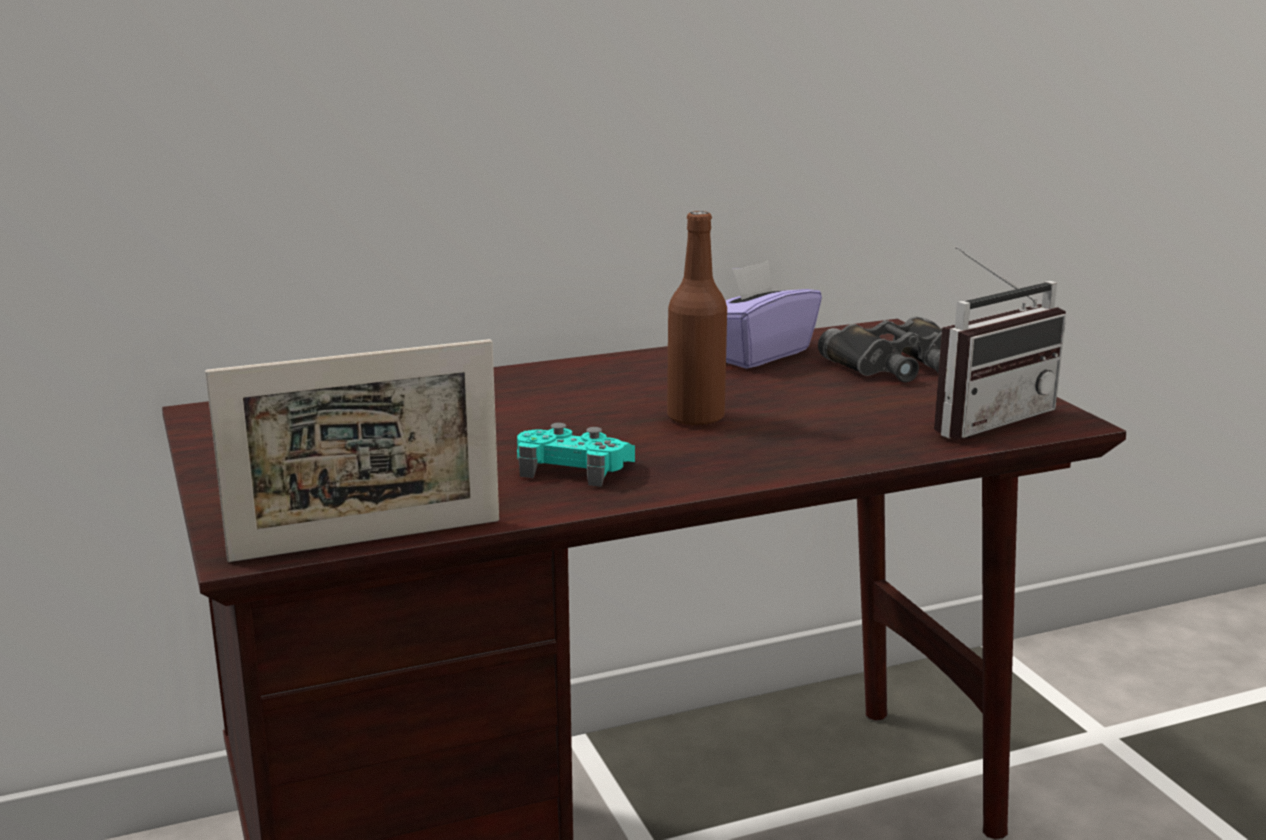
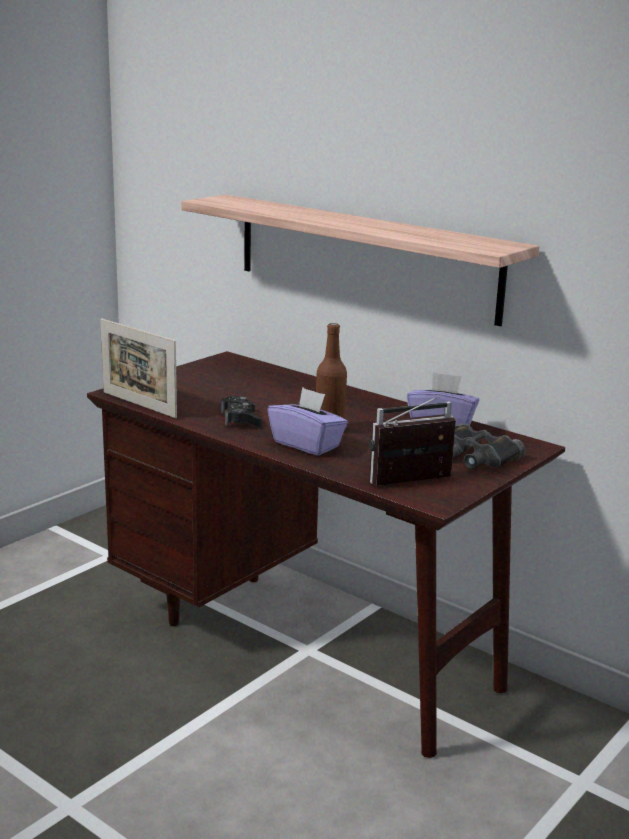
camera: 60 degrees right, 0 degrees up
turquoise game controller [517,422,635,487] -> black game controller [221,396,262,427]
radio [934,246,1066,439] -> radio turned 135 degrees clockwise [369,395,456,486]
none -> shelf [181,195,539,326]
none -> purple tissue box [267,387,348,456]

